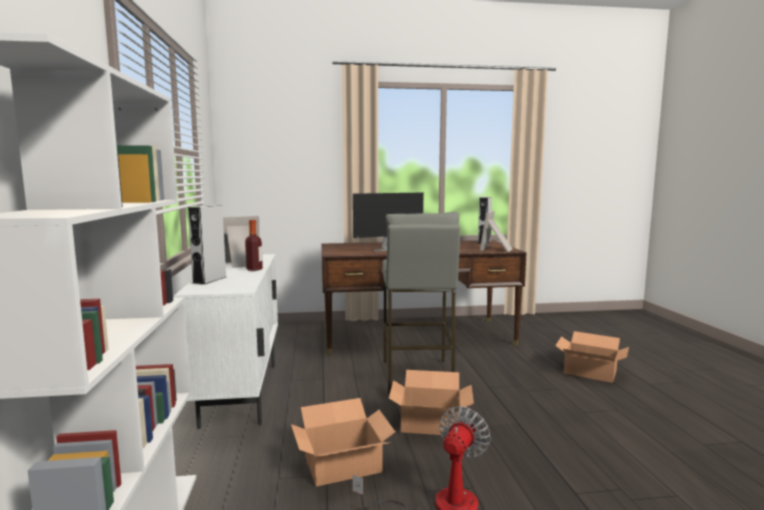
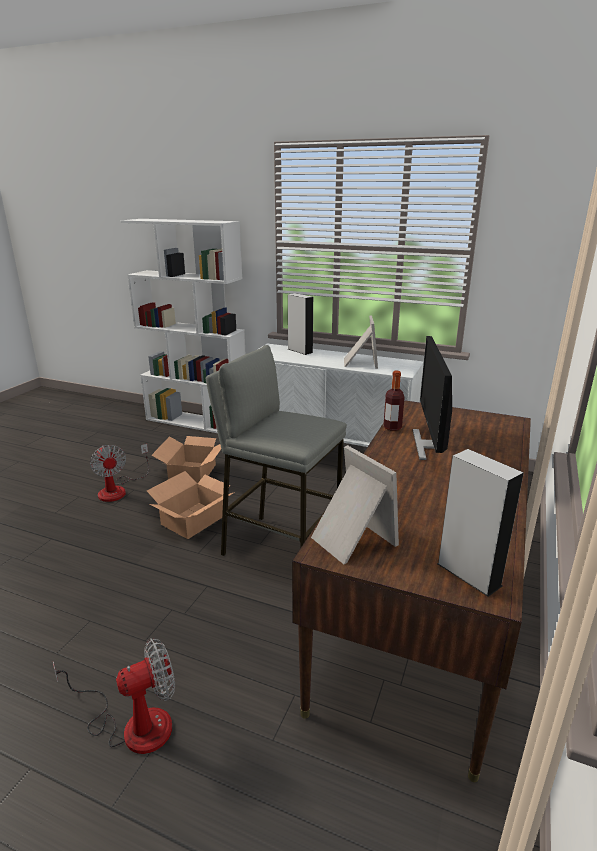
camera: 120 degrees right, 15 degrees up
bottle [245,220,263,271] -> bottle moved to [384,371,405,431]
cardboard box [555,331,629,383] -> fan [53,638,175,754]

